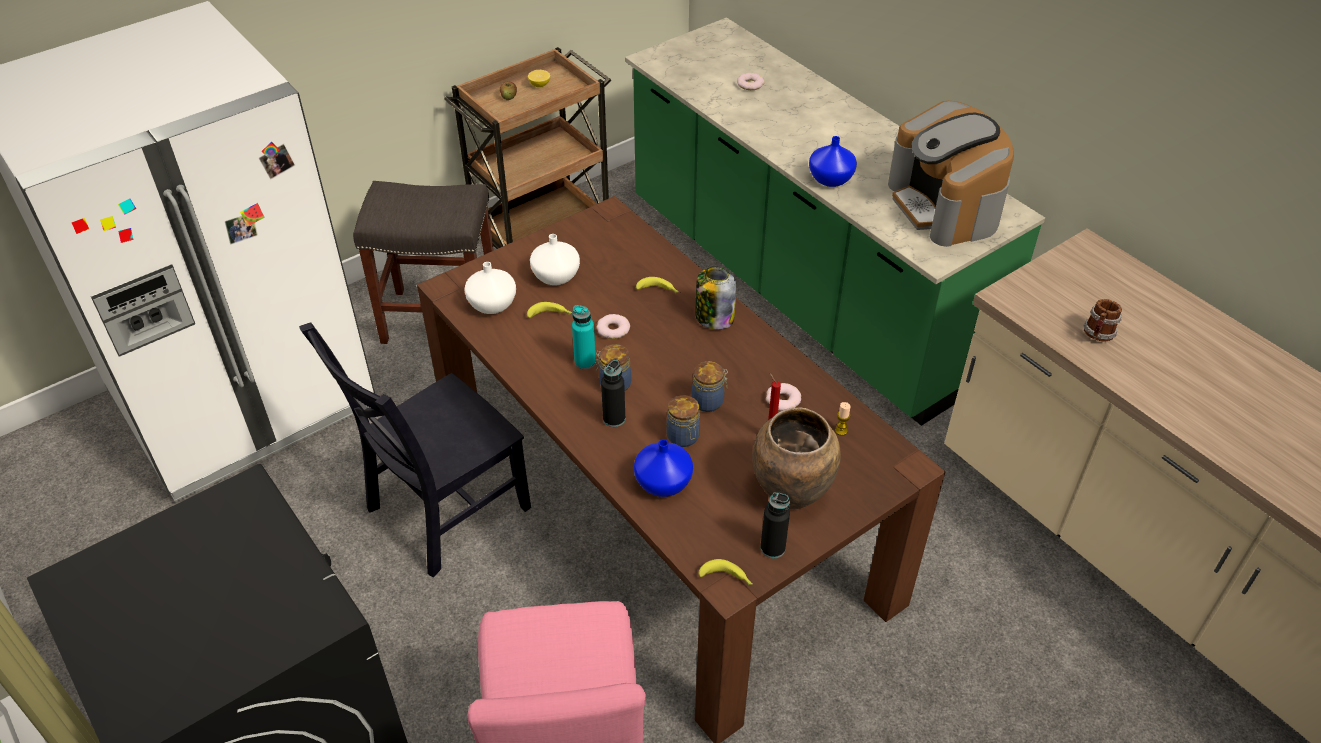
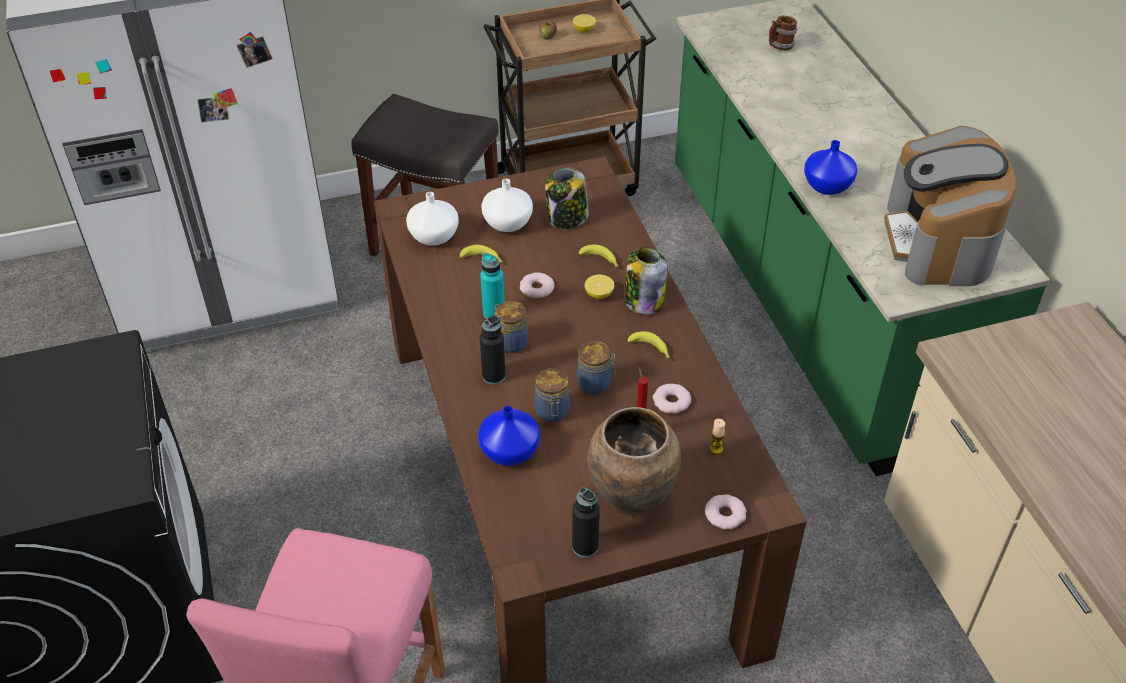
camera: 20 degrees right, 0 degrees up
black chair [299,322,531,577] -> none
banana [699,559,752,585] -> banana moved to [628,331,670,358]
donut [737,73,765,90] -> donut moved to [705,494,747,530]
mug [1083,299,1122,342] -> mug moved to [769,16,798,50]
none -> jar [545,167,589,229]
none -> lemon [585,275,614,299]

